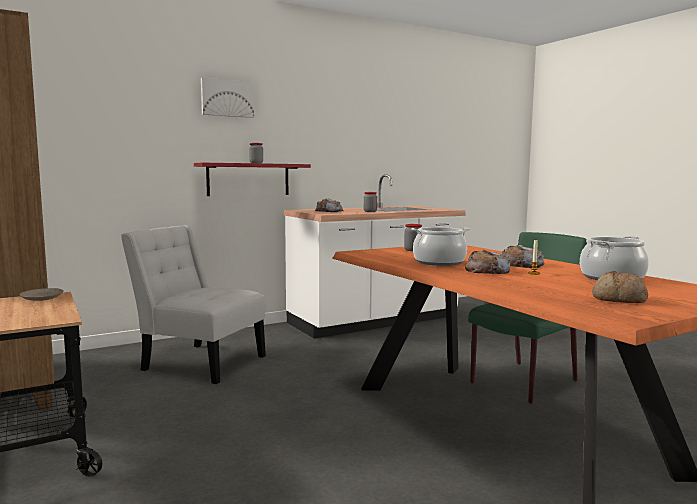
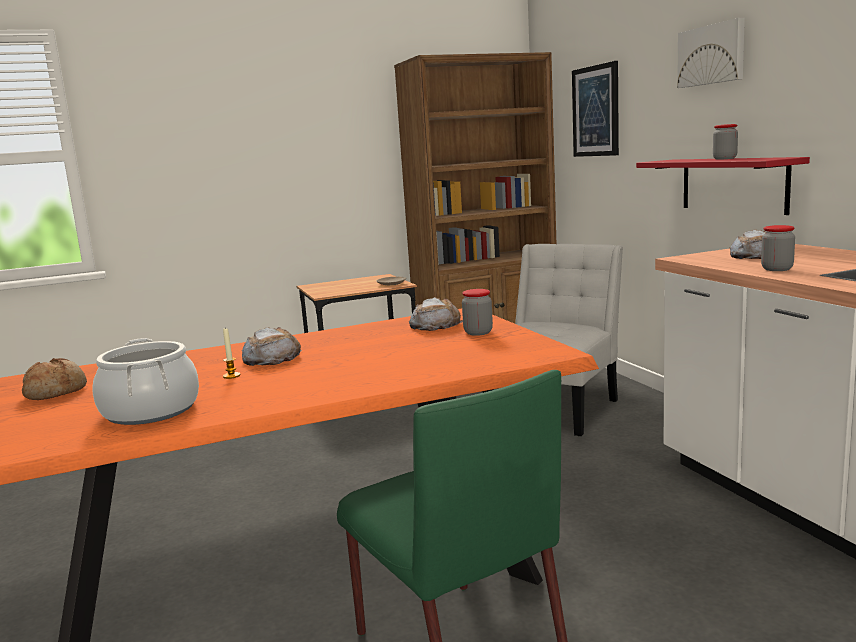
camera: 100 degrees right, 5 degrees up
cooking pot [411,227,470,266] -> none
bread [502,245,545,268] -> bread moved to [409,297,463,331]
none -> picture [572,61,619,157]

